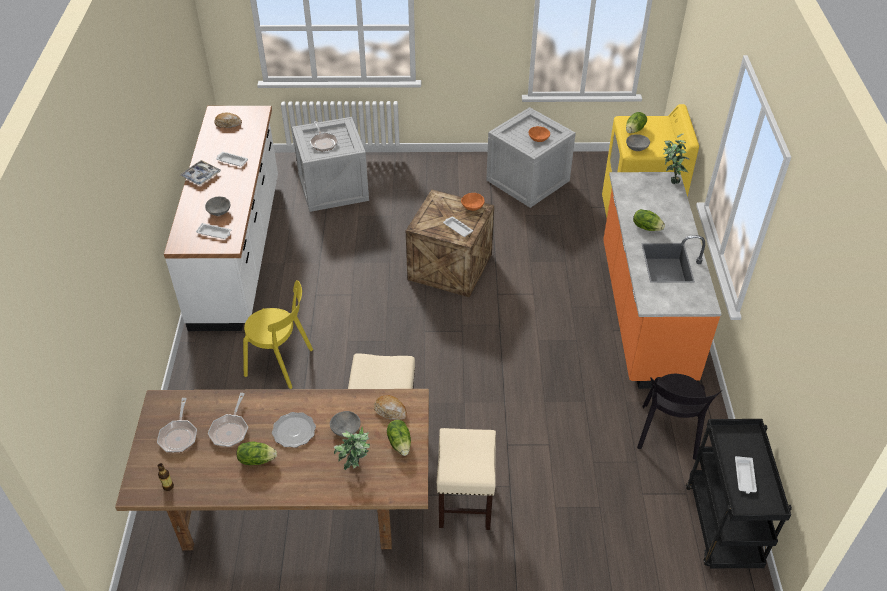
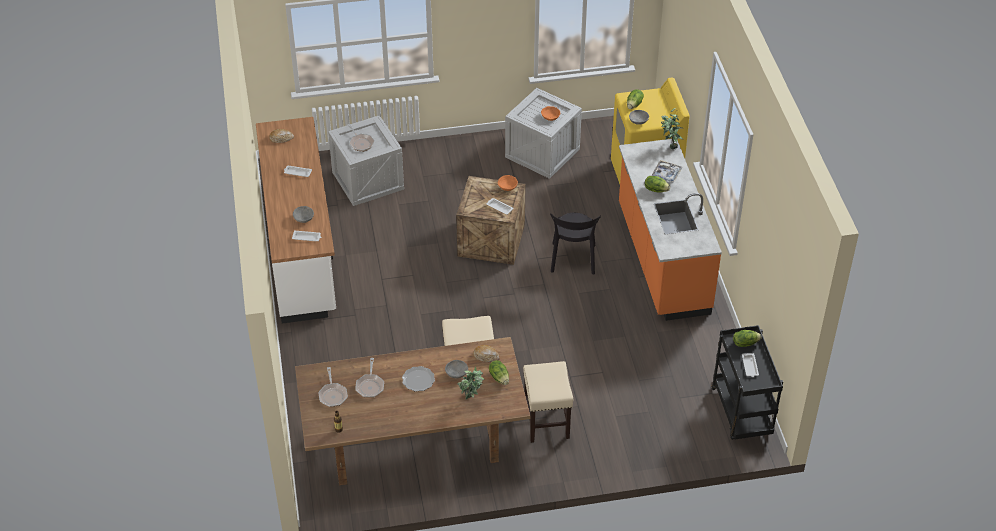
camera: 10 degrees left, 0 degrees up
tray [180,160,221,186] -> tray moved to [651,160,682,183]
lettuce [237,441,277,465] -> lettuce moved to [733,330,762,347]
yellow chair [243,280,313,389] -> none
black chair [637,374,723,460] -> black chair moved to [550,213,601,274]

